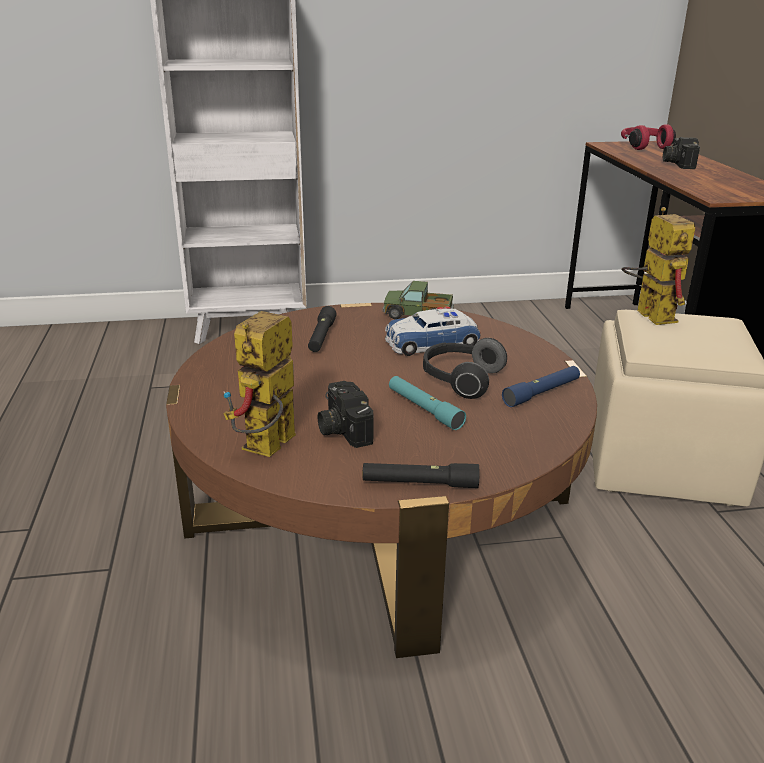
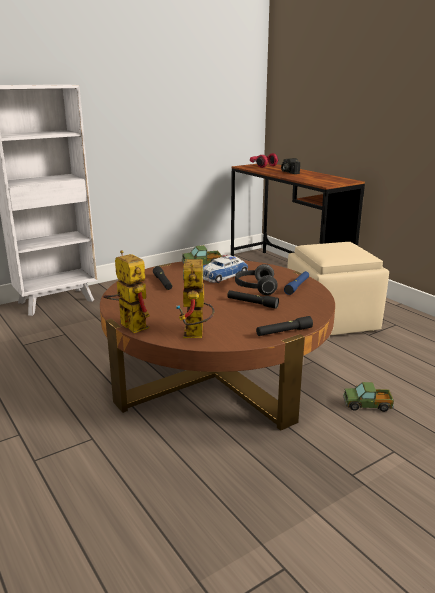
camera: 25 degrees left, 5 degrees down
camera [317,381,374,448] -> none
turquoise flashlight [389,376,466,430] -> black flashlight [227,290,279,309]
toy robot [622,207,695,325] -> toy robot moved to [103,250,150,333]
none -> toy truck [343,382,394,412]

